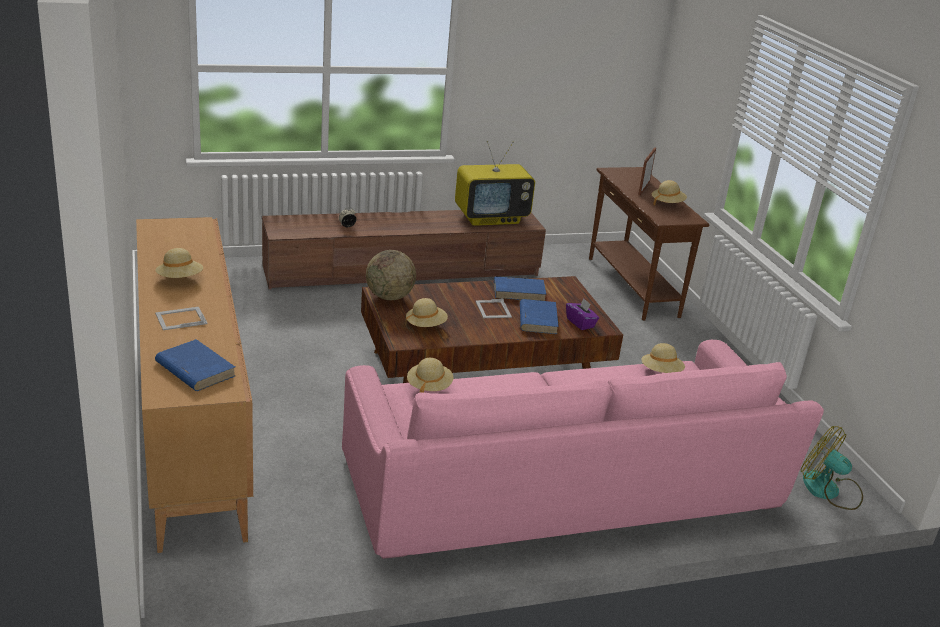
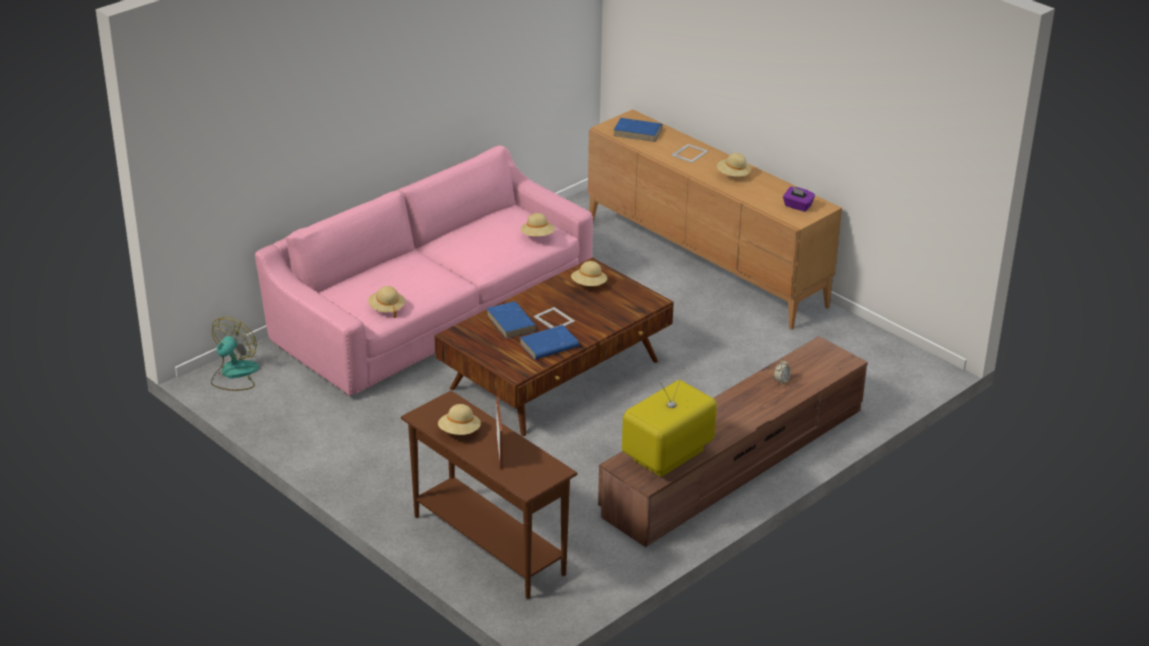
camera: 155 degrees right, 5 degrees up
globe [366,250,416,300] -> none
purple tissue box [566,298,599,330] -> purple tissue box moved to [783,187,815,212]
fan [801,426,863,510] -> fan turned 75 degrees counterclockwise [211,317,259,391]

